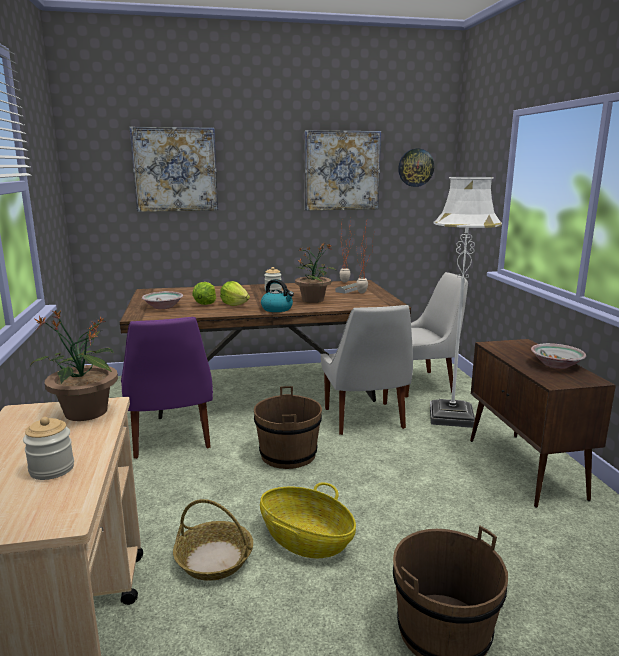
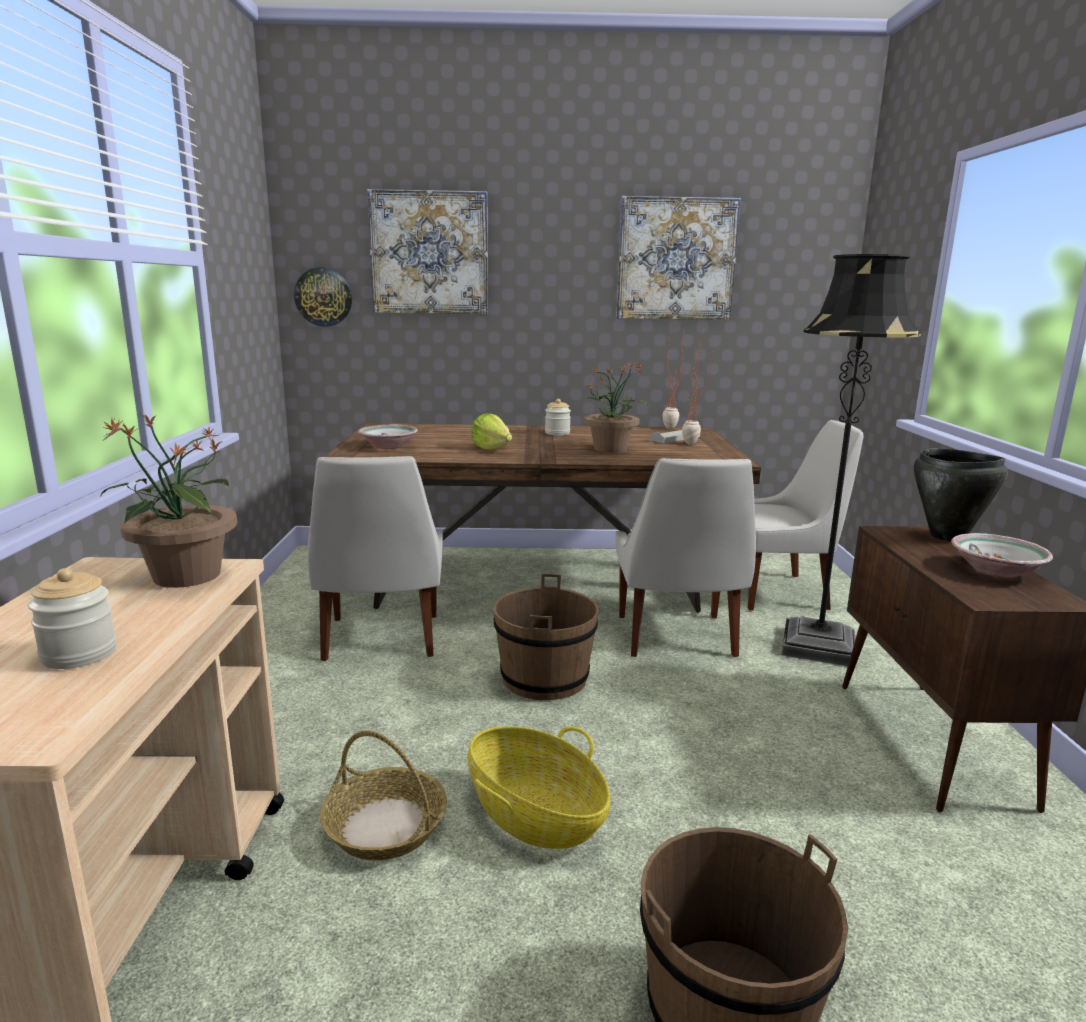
camera: 10 degrees right, 0 degrees up
purple chair [121,317,213,459] -> white chair [308,456,443,661]
lettuce [192,282,216,305] -> none
kettle [261,279,294,312] -> none
wall clock [398,149,434,187] -> wall clock moved to [294,268,352,327]
white floor lamp [430,177,502,428] -> black floor lamp [782,254,921,666]
none -> black cooking pot [914,448,1008,541]

